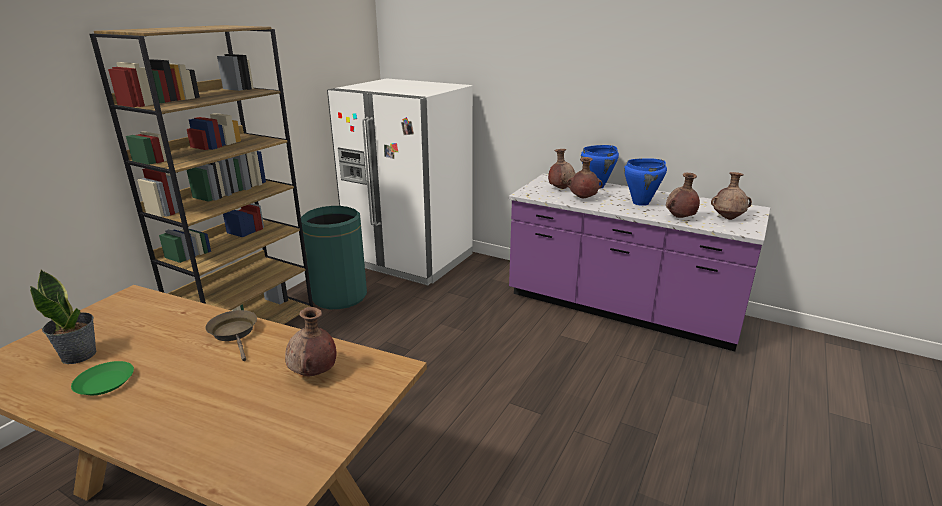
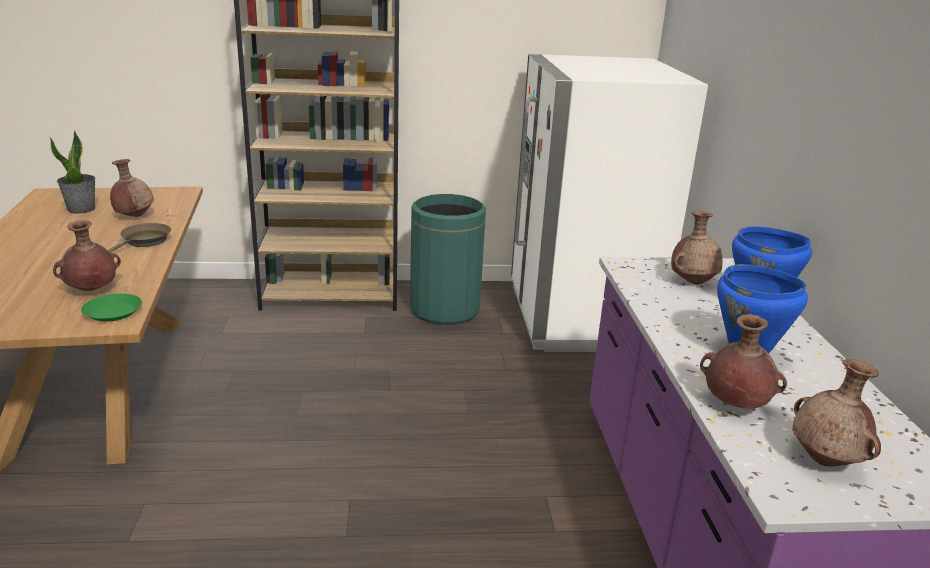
camera: 55 degrees right, 0 degrees up
green plate [71,361,134,395] -> green plate moved to [81,294,142,322]
brown vase [567,157,603,198] -> brown vase moved to [110,159,154,217]

